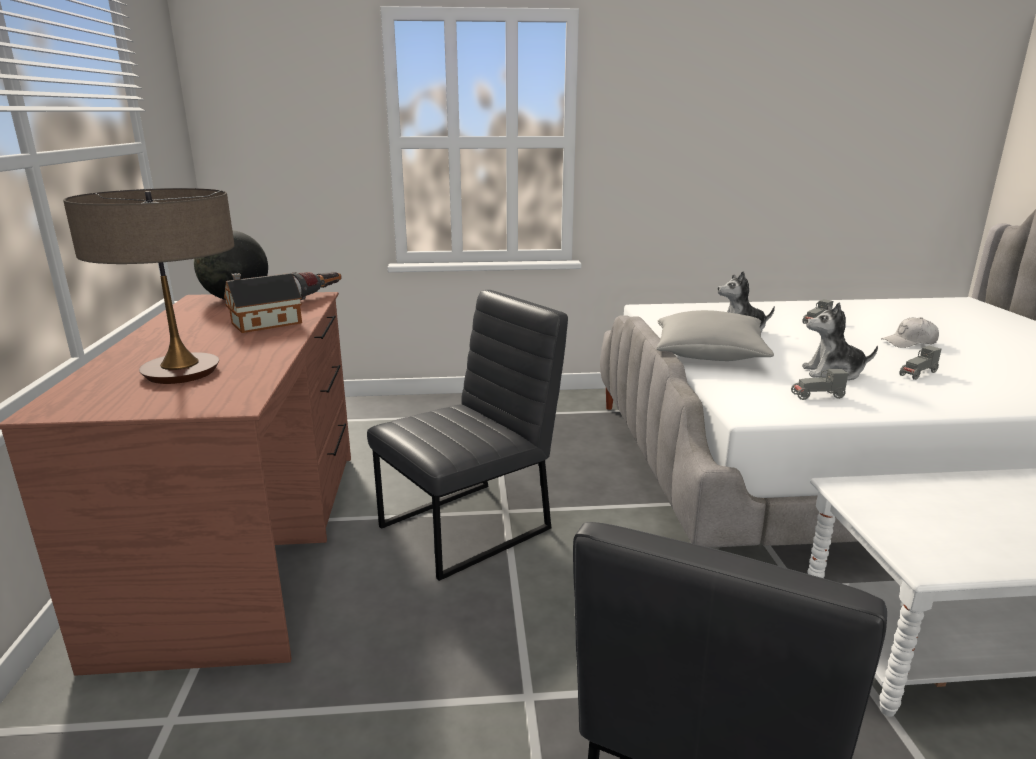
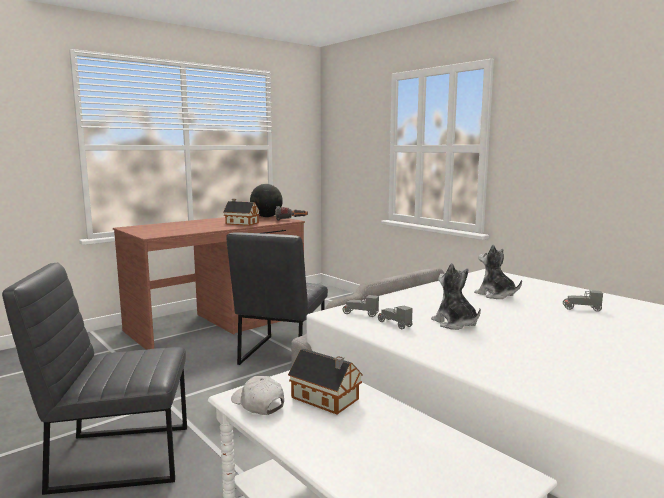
camera: 55 degrees right, 10 degrees down
table lamp [63,188,235,384] -> none
grey chair [367,290,568,581] -> grey chair turned 90 degrees clockwise [226,232,328,365]
grey pillow [656,310,774,361] -> none
white cap [881,317,939,348] -> white cap moved to [231,376,284,415]
grey toy car [900,346,941,380] -> grey toy car moved to [343,295,379,317]
none -> toy house [288,349,363,414]

